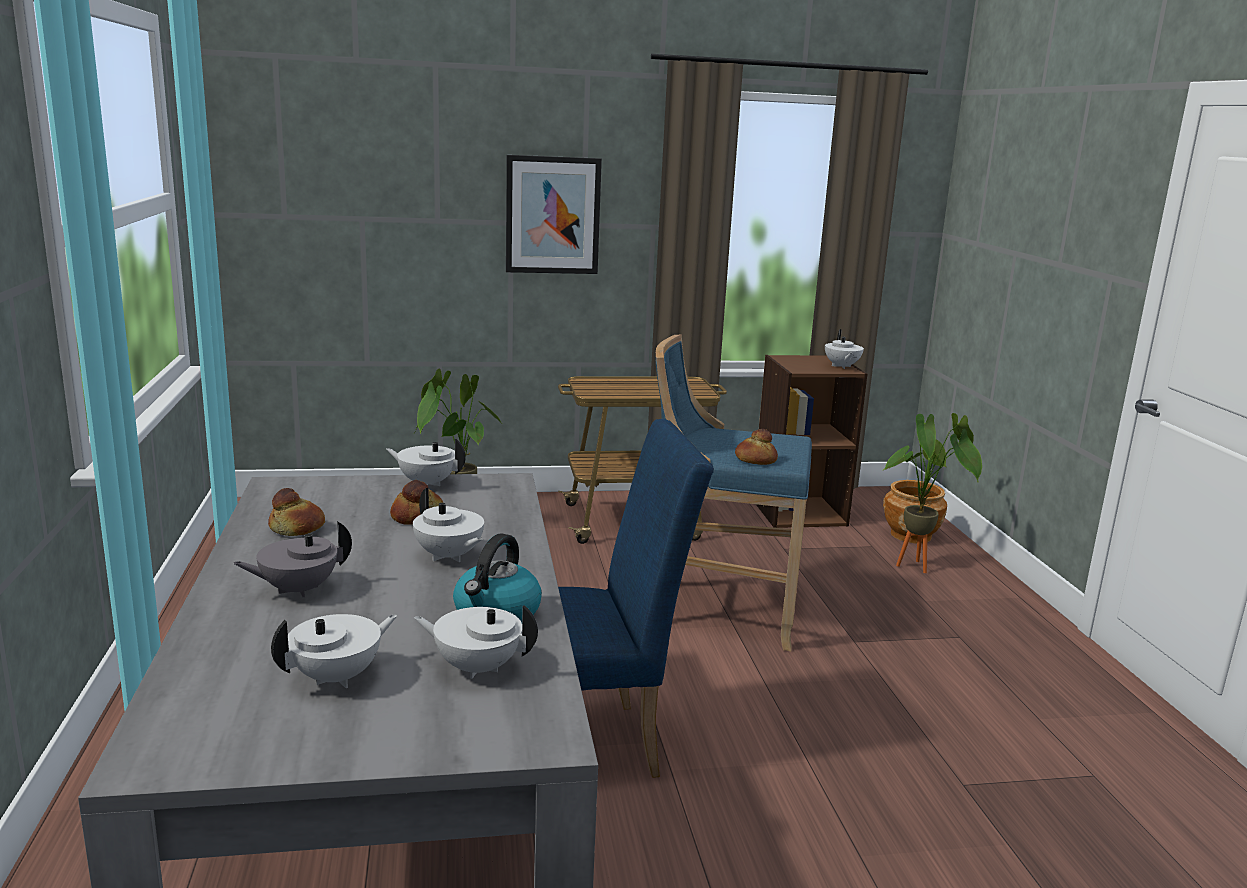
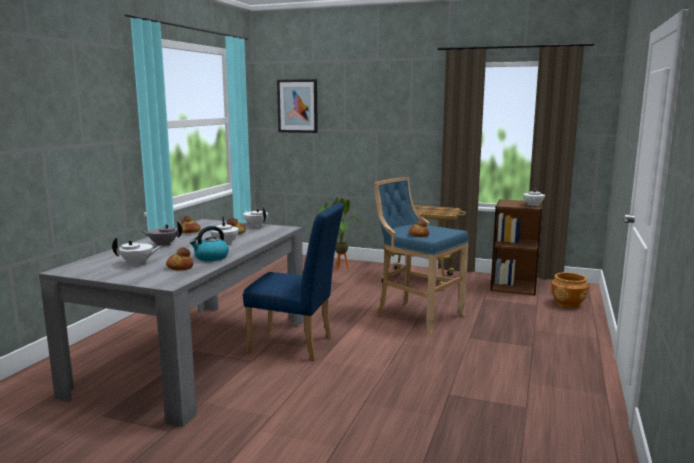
camera: 30 degrees right, 5 degrees down
white teapot [414,605,538,679] -> bread [166,247,193,270]
picture [506,155,602,274] -> picture moved to [277,79,318,133]
potted plant [883,413,982,573] -> none

